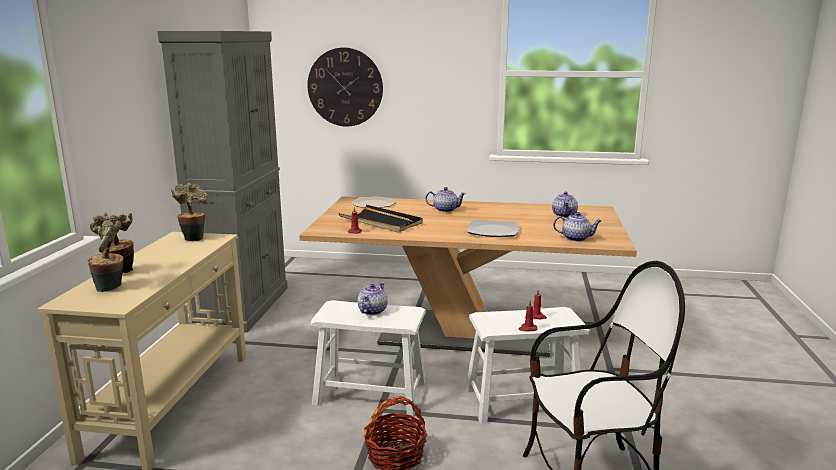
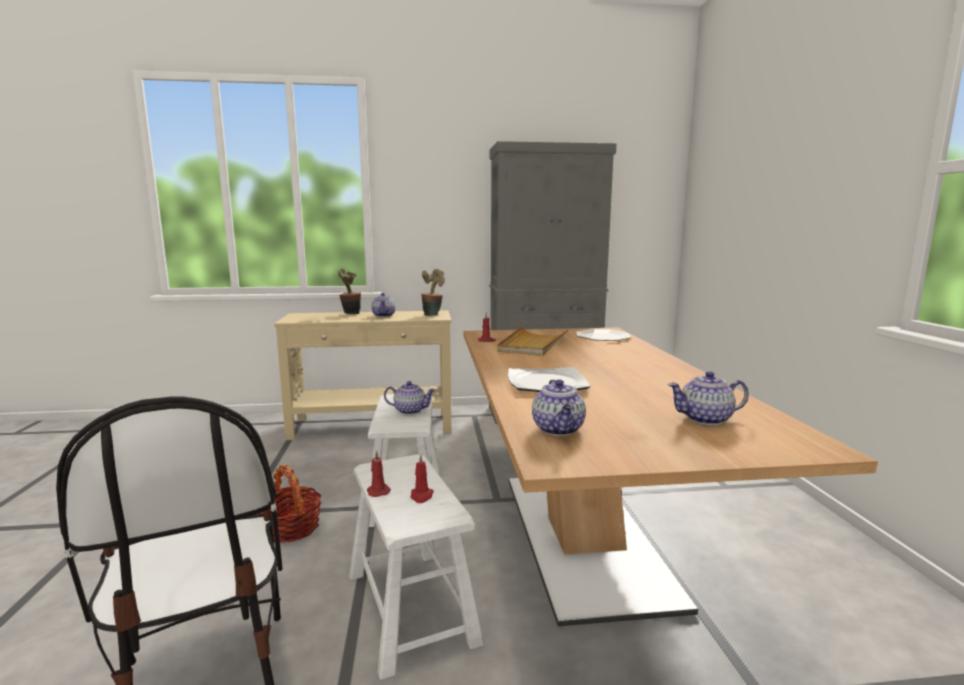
camera: 75 degrees right, 5 degrees down
potted plant [87,220,124,292] -> none
wall clock [307,48,383,127] -> none
black tray [339,205,423,233] -> beige tray [497,326,569,356]
teapot [426,187,466,212] -> teapot moved to [371,293,396,317]

